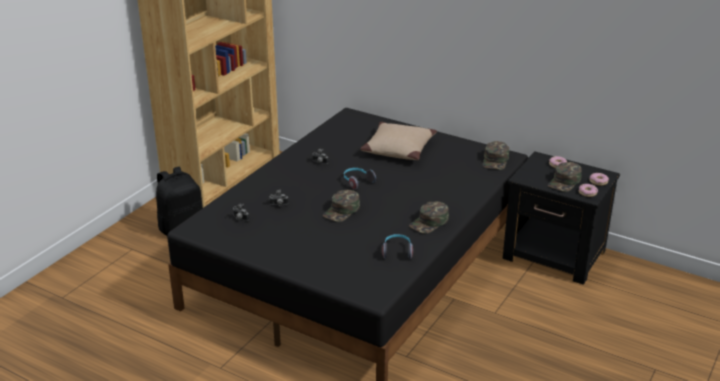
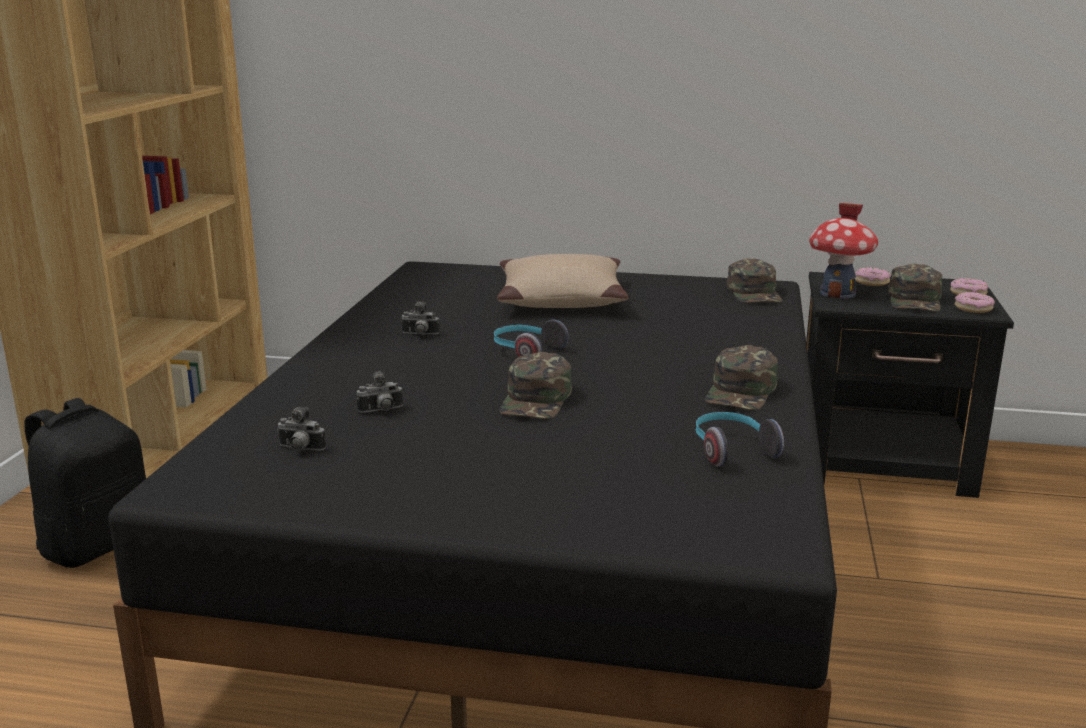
camera: 20 degrees left, 10 degrees down
none -> toy house [809,203,879,299]

